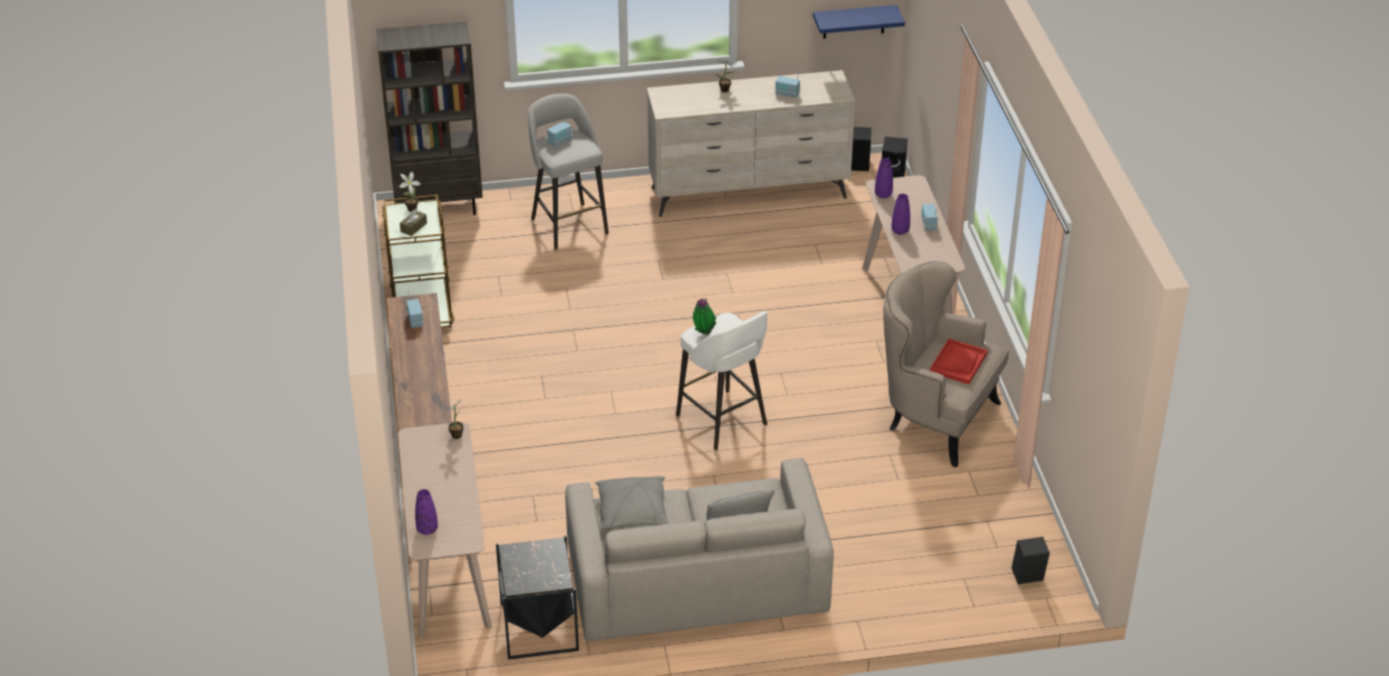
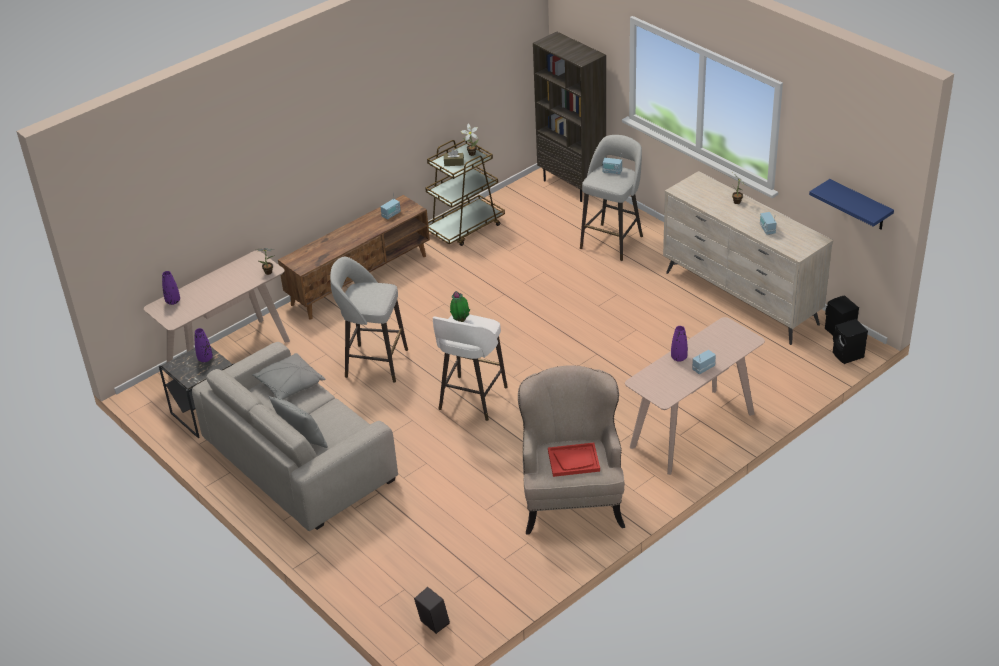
camera: 60 degrees right, 0 degrees up
purple vase [875,158,893,198] -> purple vase moved to [195,328,213,362]
none -> grey stool [330,257,408,383]

